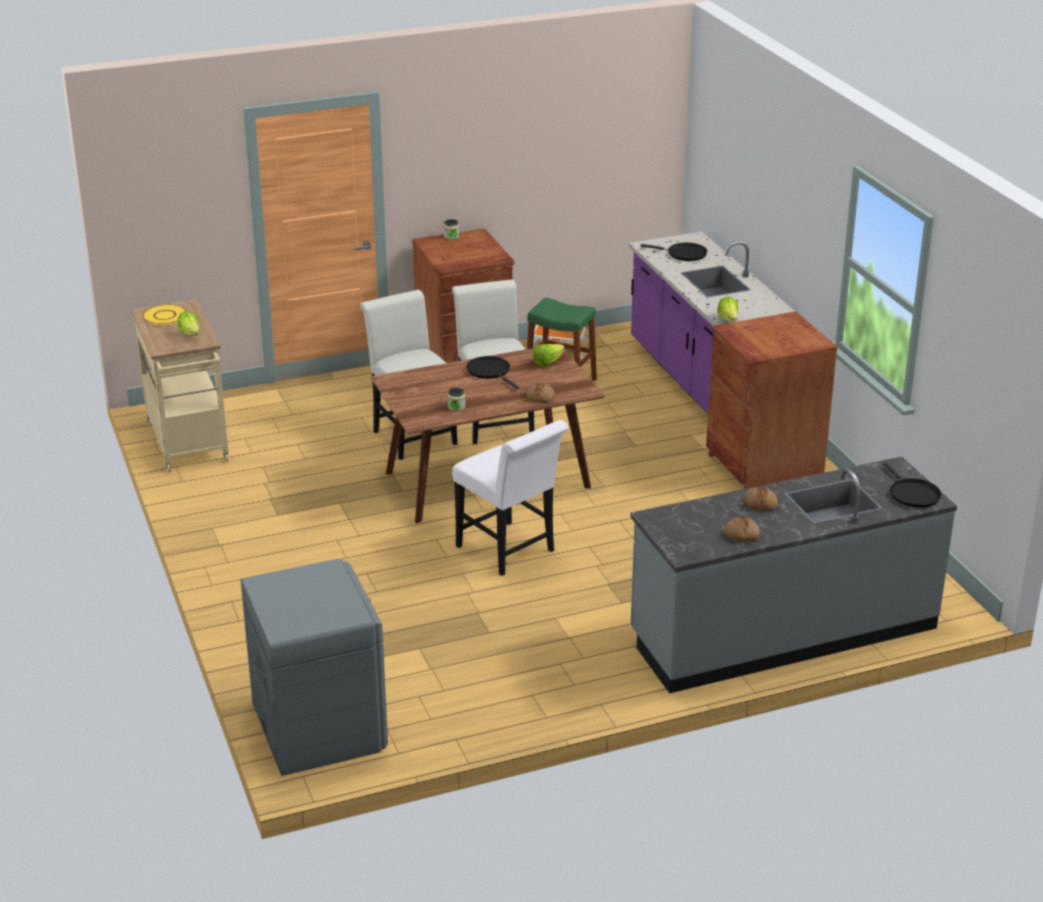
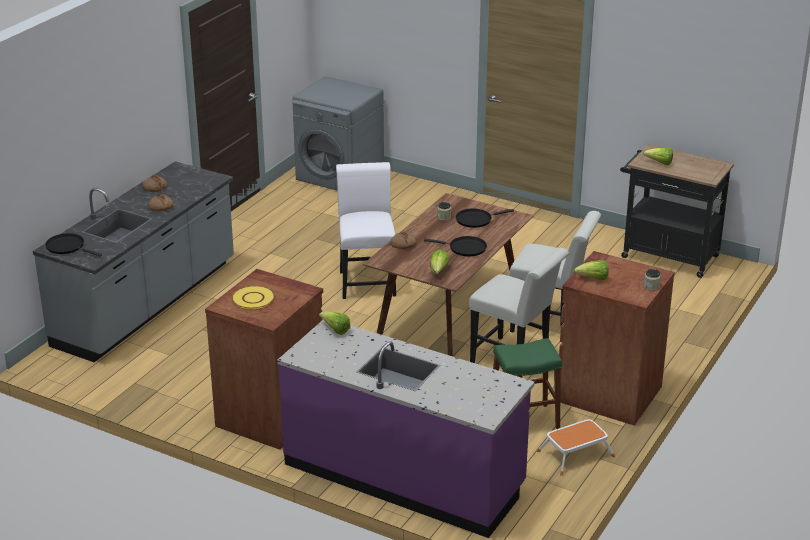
camera: 140 degrees right, 0 degrees up
beige cart [131,299,229,472] -> black cart [620,144,734,278]
yellow plate [142,305,187,325] -> yellow plate moved to [232,286,275,309]
white chair [452,420,569,576] -> white chair turned 75 degrees clockwise [336,162,396,299]
black frying pan [641,243,707,261] -> black frying pan moved to [456,209,514,228]
none -> lettuce [574,260,608,280]

